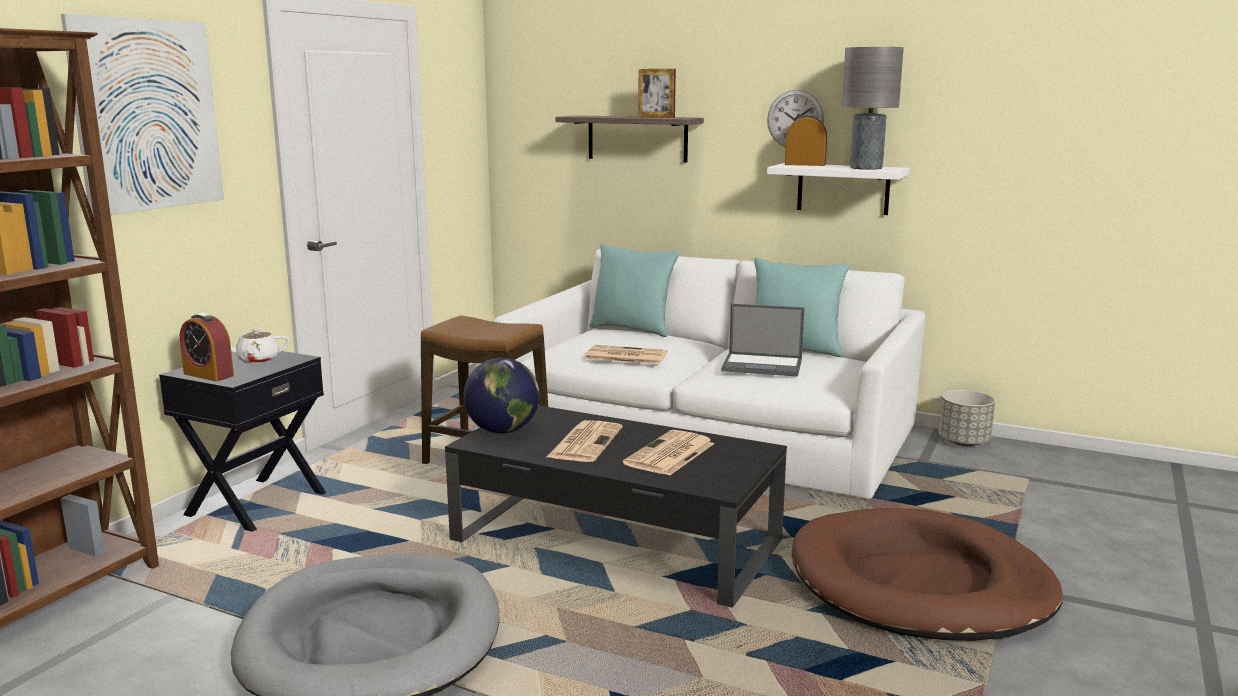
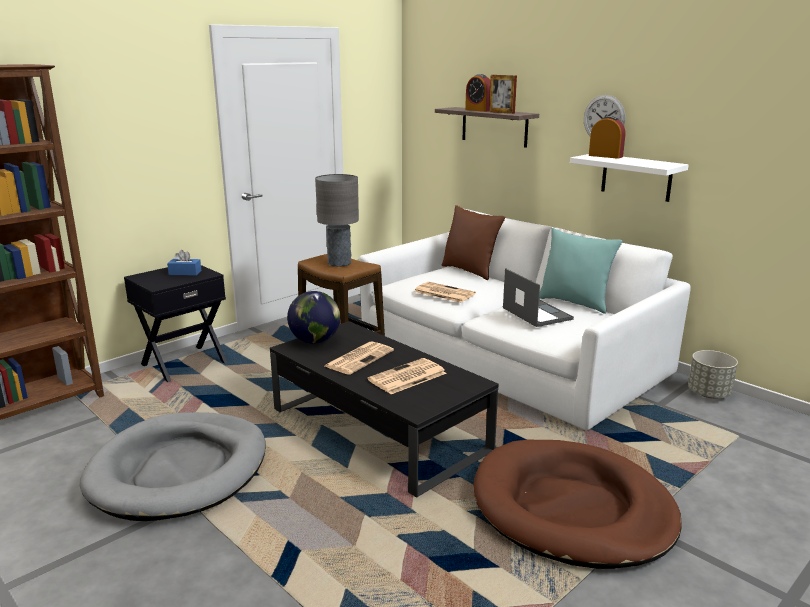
camera: 20 degrees right, 5 degrees up
picture [61,14,224,217] -> none
alarm clock [180,313,234,381] -> alarm clock moved to [465,74,490,112]
white teapot [231,328,290,364] -> blue tissue box [167,250,202,275]
turquoise pillow [589,243,680,337] -> brown pillow [442,205,505,280]
laptop [721,304,804,377] -> laptop turned 150 degrees counterclockwise [503,268,574,327]
grey table lamp [842,47,904,170] -> grey table lamp moved to [315,174,359,267]

